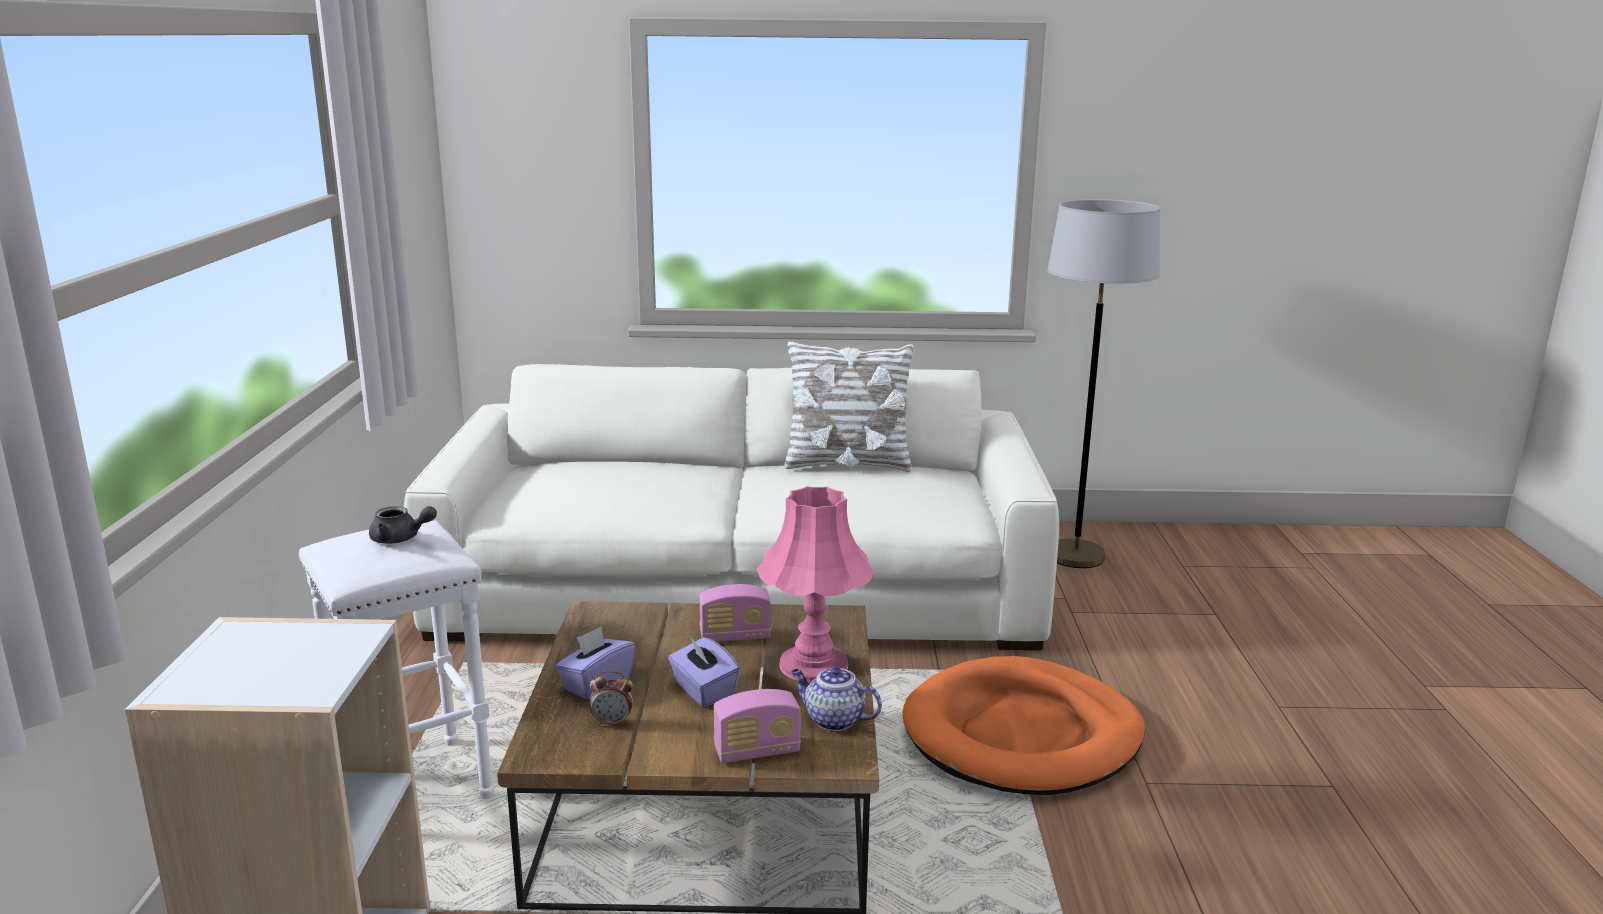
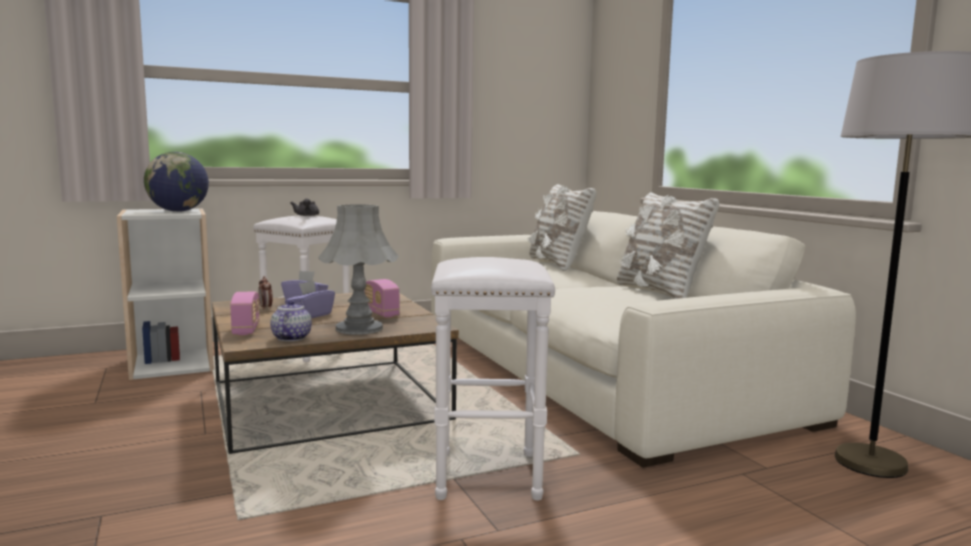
camera: 65 degrees right, 10 degrees down
radio [714,689,801,763] -> radio turned 150 degrees counterclockwise [230,291,260,335]
pink table lamp [756,486,874,683] -> grey table lamp [318,204,399,335]
orange dog bed [902,656,1145,795] -> white stool [431,257,555,501]
none -> globe [144,152,209,212]
none -> white pillow [527,184,597,271]

